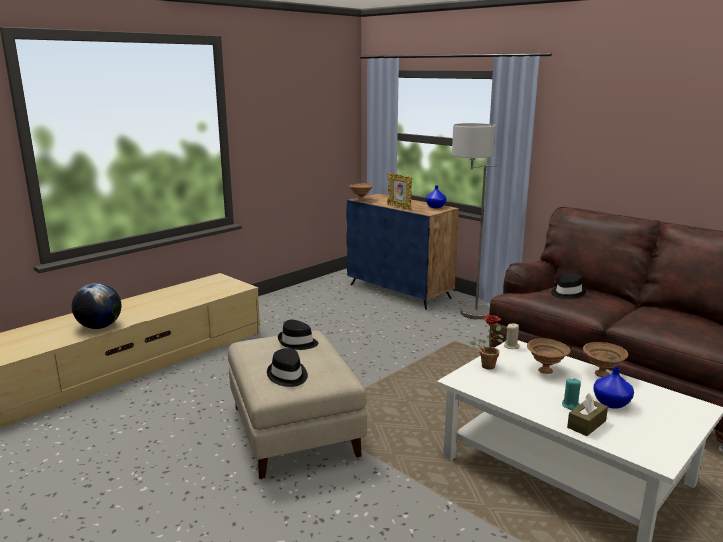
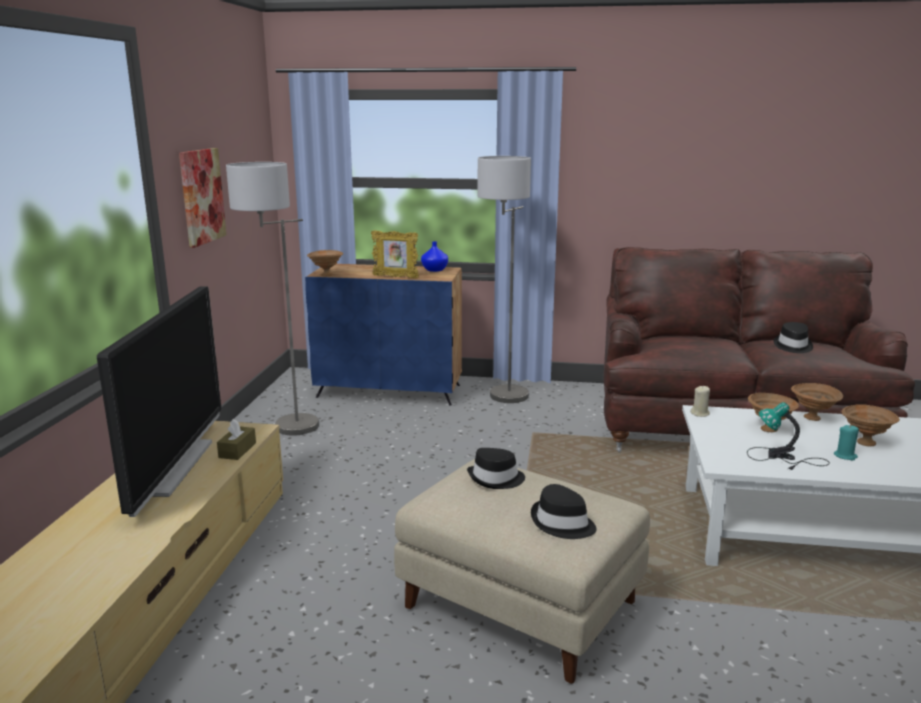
camera: 35 degrees left, 0 degrees up
globe [72,283,121,329] -> none
potted plant [470,315,504,369] -> none
black hat [551,273,586,299] -> black hat moved to [774,322,813,353]
brown tissue box [567,393,608,436] -> brown tissue box moved to [217,419,256,460]
blue vase [593,367,634,409] -> brown bowl [842,404,900,446]
none -> television [97,286,221,517]
none -> picture [179,148,226,248]
none -> grey floor lamp [226,162,319,436]
none -> table lamp [747,402,830,471]

